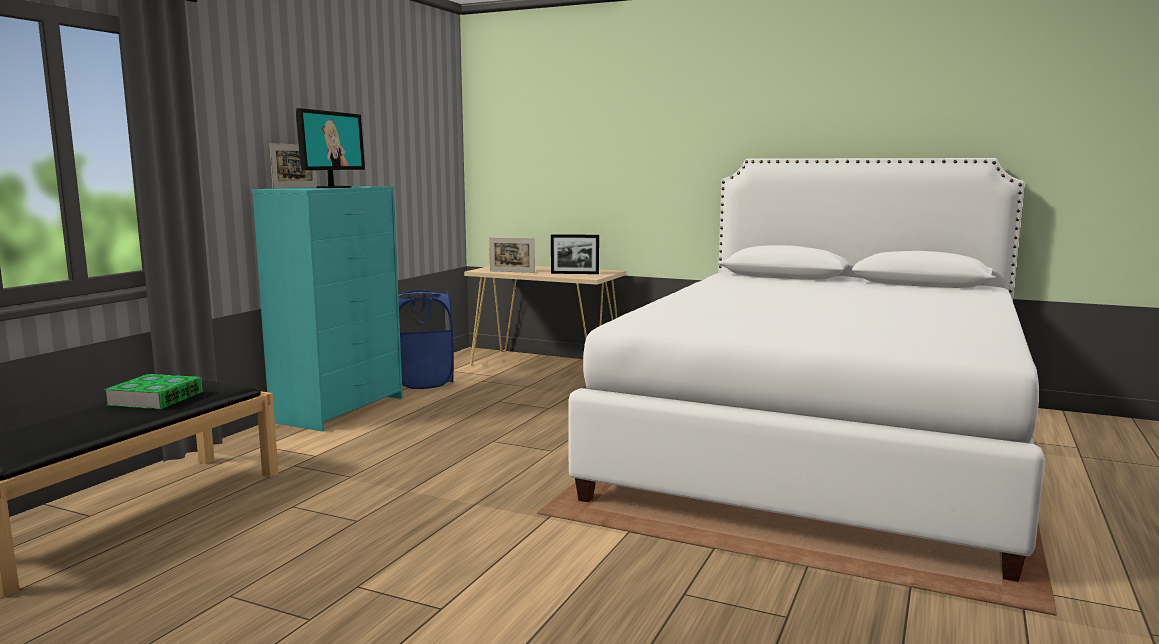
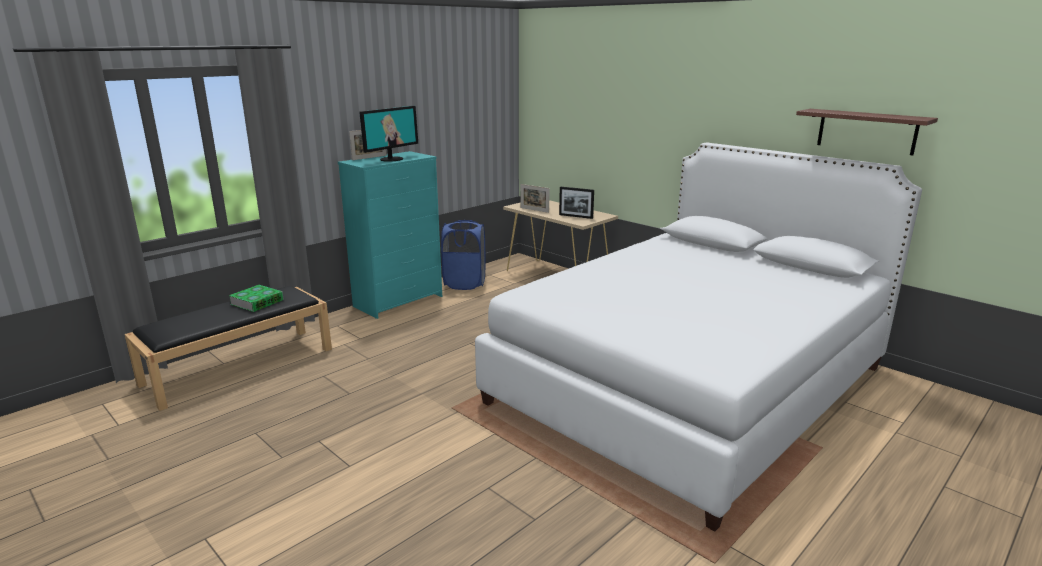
camera: 20 degrees right, 10 degrees up
none -> shelf [796,109,938,155]

